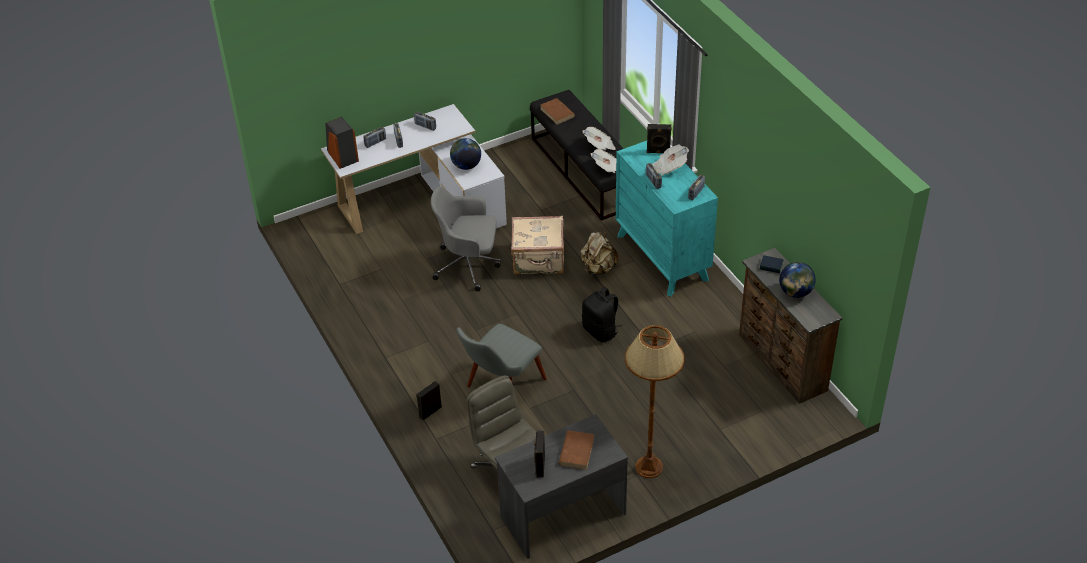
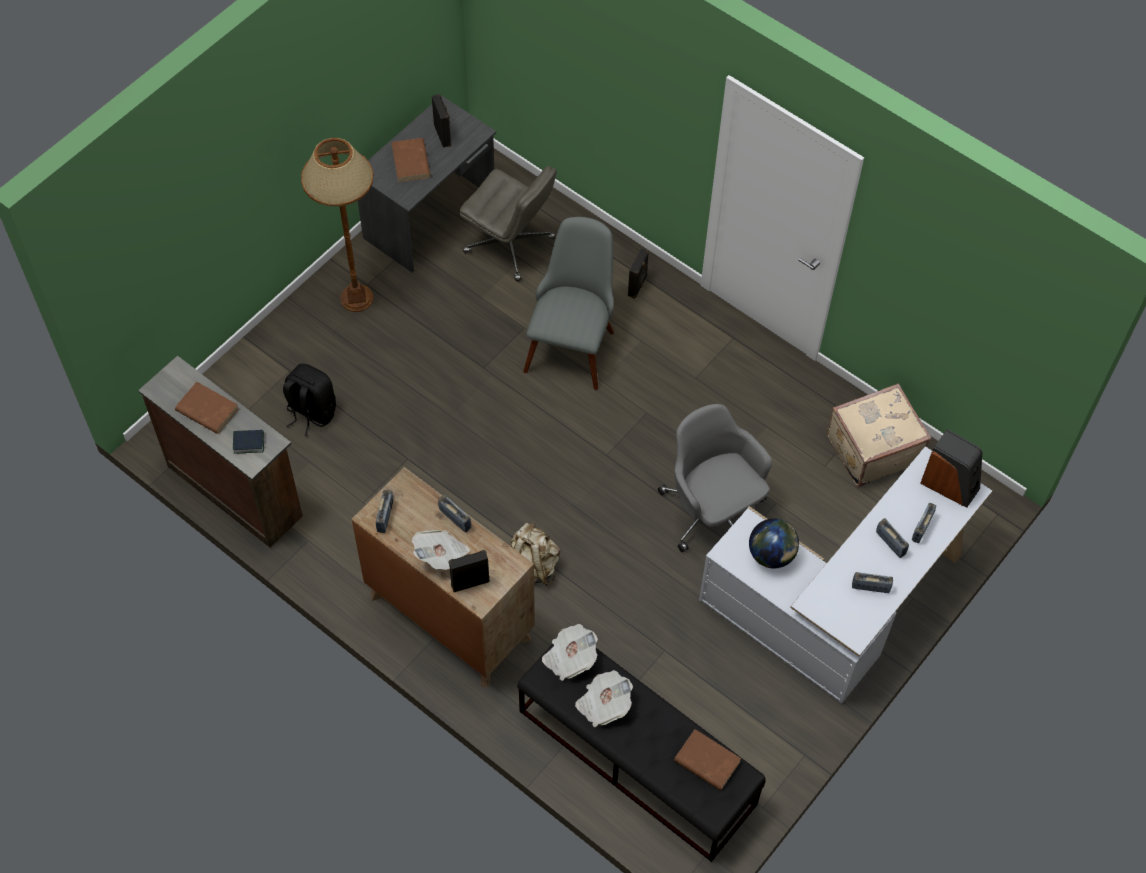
camera: 155 degrees right, 15 degrees up
grey office chair [431,186,501,291] -> grey office chair turned 105 degrees counterclockwise [658,404,772,552]
beige suitcase [511,216,564,275] -> beige suitcase moved to [827,383,931,487]
black backpack [582,287,622,342] -> black backpack moved to [283,364,336,436]
turquoise dresser [616,141,718,297] -> brown dresser [351,467,535,688]
globe [779,262,816,298] -> brown book [175,382,239,434]

